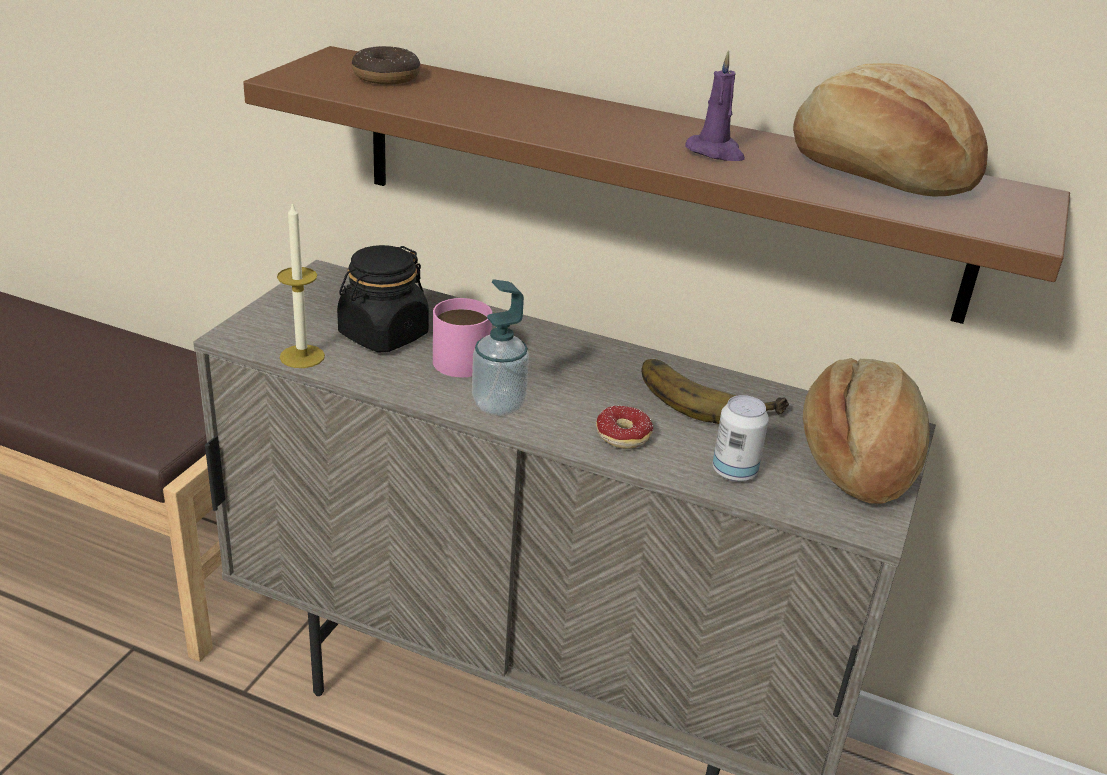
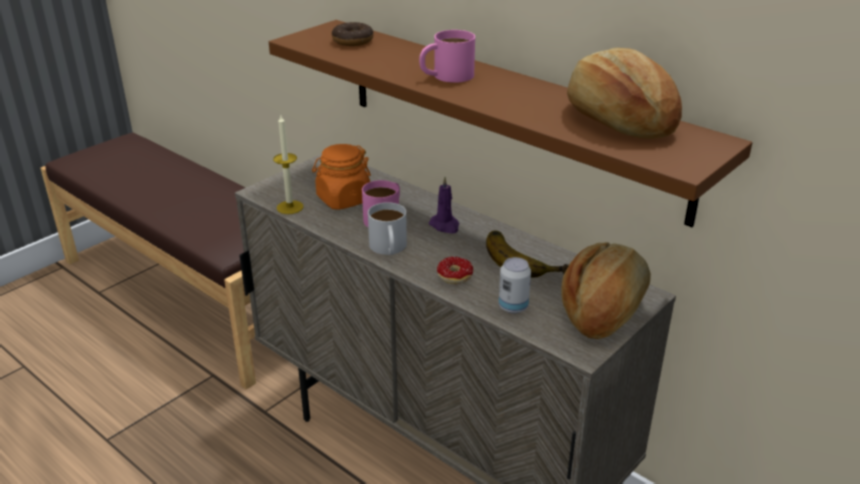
camera: 20 degrees right, 0 degrees up
black jar [337,245,429,352] -> orange jar [312,144,371,210]
soap dispenser [472,279,529,416] -> white mug [368,202,407,255]
purple candle [685,50,745,161] -> purple candle moved to [429,176,459,234]
none -> pink mug [419,30,475,83]

